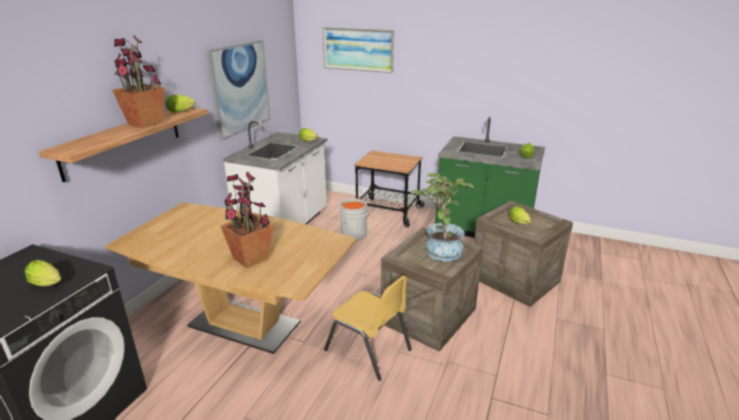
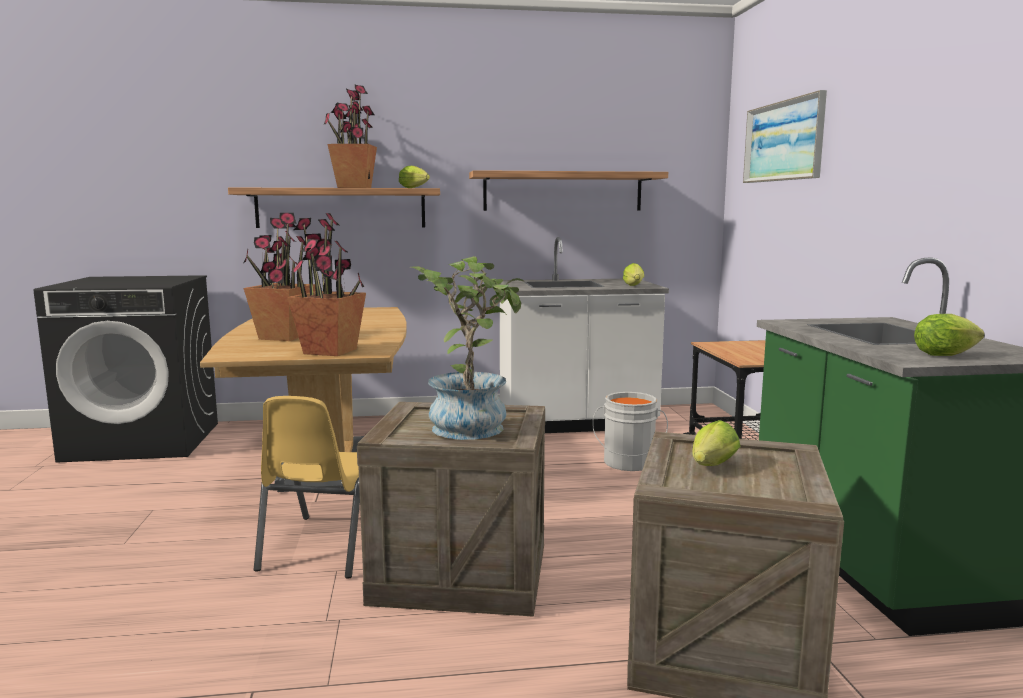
camera: 60 degrees right, 15 degrees down
lettuce [25,260,61,286] -> none
picture [206,40,270,141] -> shelf [469,170,668,211]
none -> potted plant [287,213,366,356]

